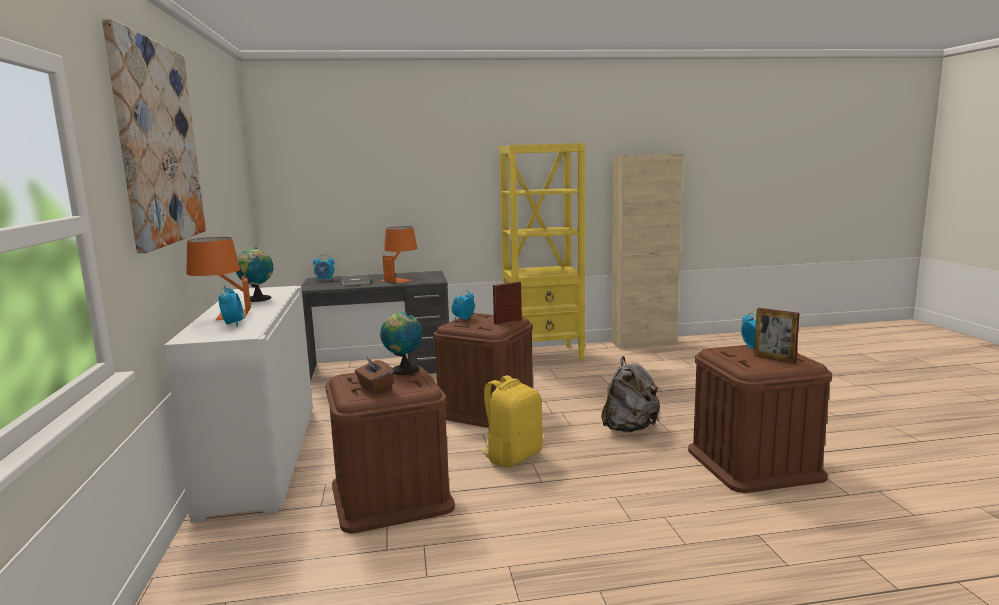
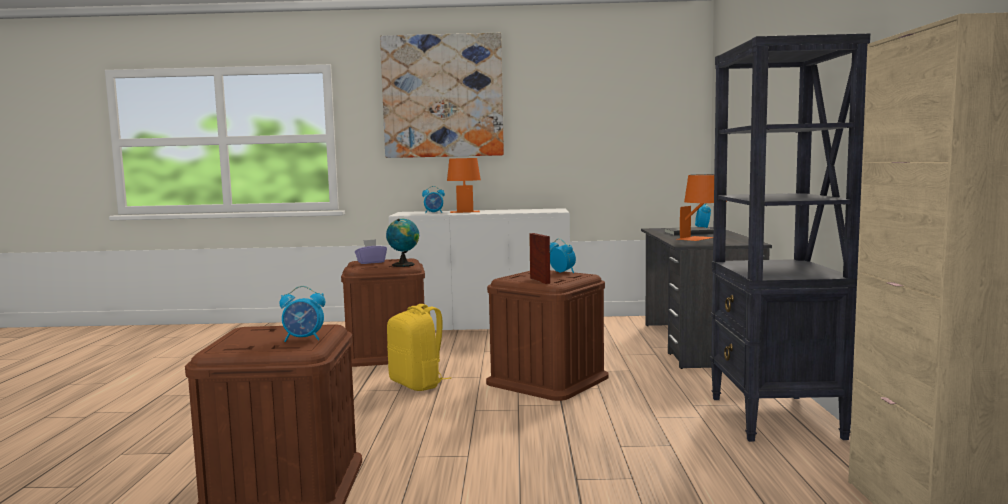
camera: 100 degrees right, 5 degrees down
globe [236,247,273,302] -> none
brown tissue box [355,358,394,394] -> purple tissue box [355,239,387,264]
yellow bookcase [499,143,585,362] -> black bookcase [710,33,870,442]
grey backpack [601,356,660,432] -> none
picture frame [754,308,800,363] -> none

